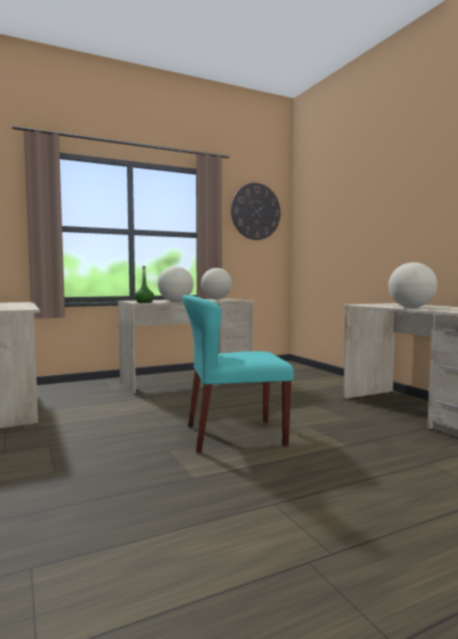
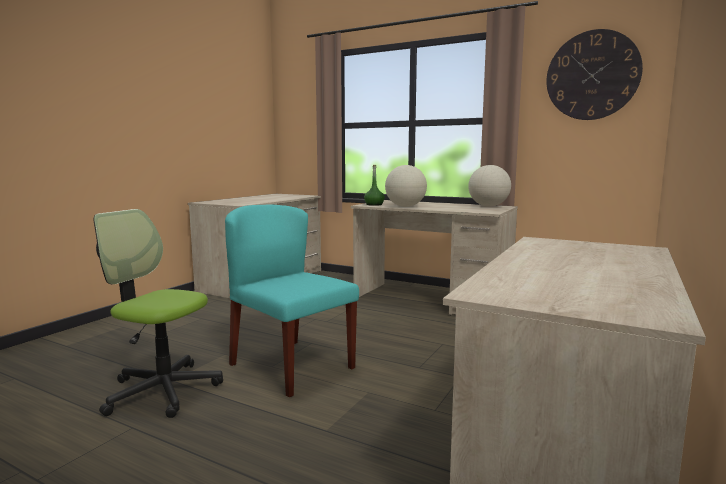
camera: 55 degrees right, 5 degrees up
globe [388,262,437,308] -> none
none -> office chair [94,209,223,418]

